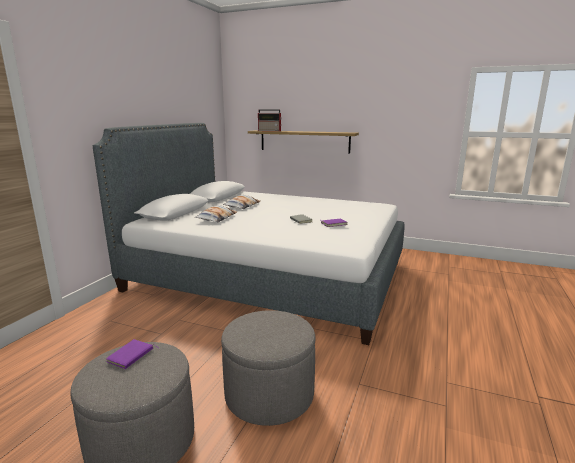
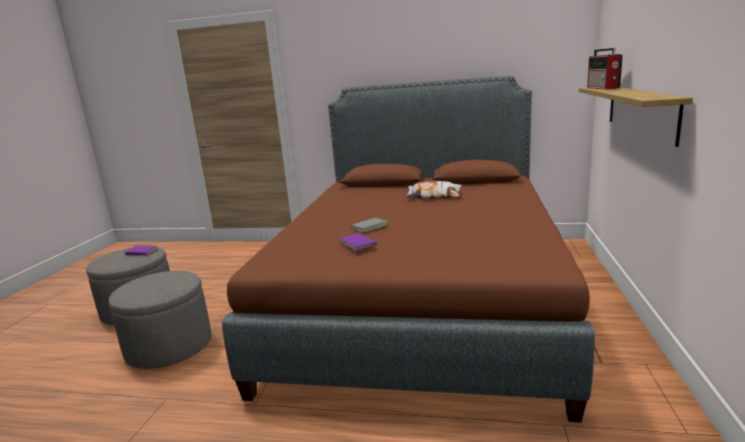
camera: 80 degrees right, 0 degrees up
white bed [93,123,404,345] -> brown bed [222,76,595,423]
pillow [195,205,237,222] -> none

